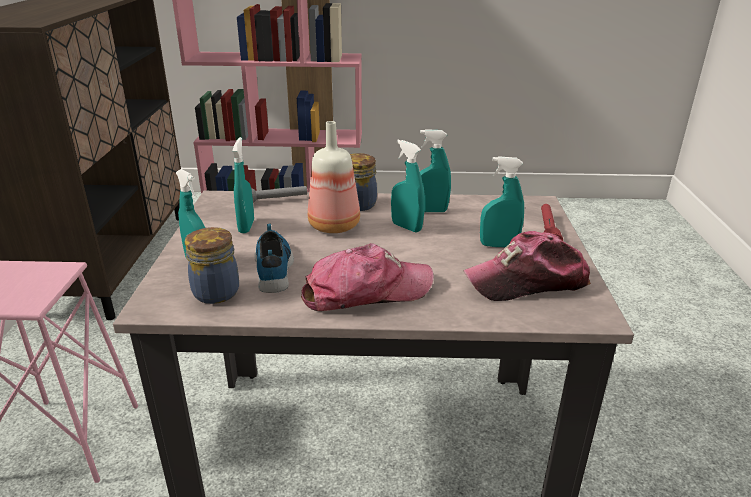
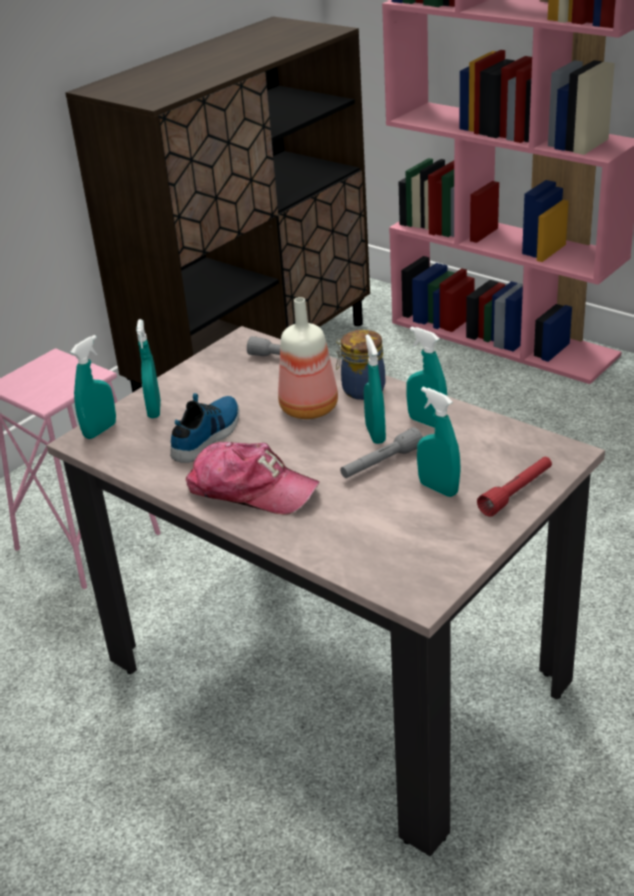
camera: 40 degrees right, 5 degrees up
jar [185,227,239,304] -> none
turquoise spray bottle [232,137,254,233] -> turquoise spray bottle moved to [70,335,116,439]
cap [463,231,591,301] -> none
none -> grey flashlight [340,427,423,478]

